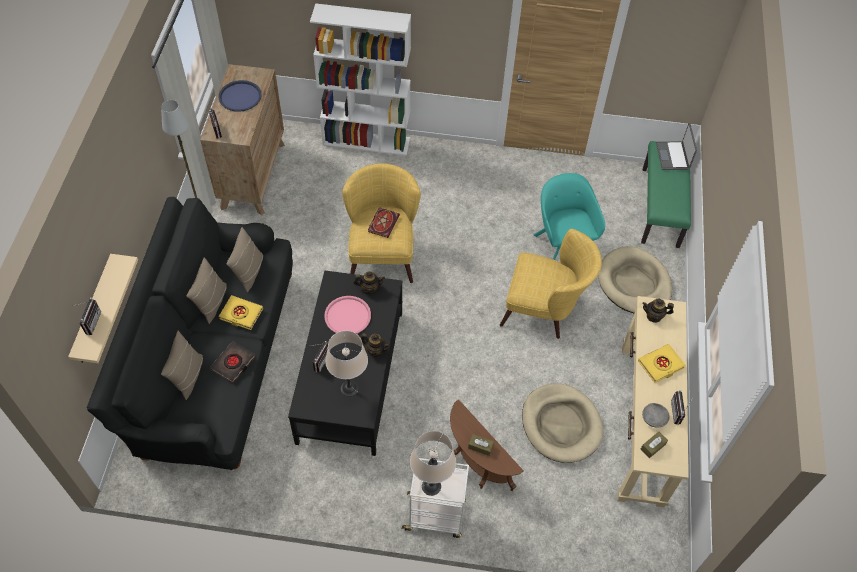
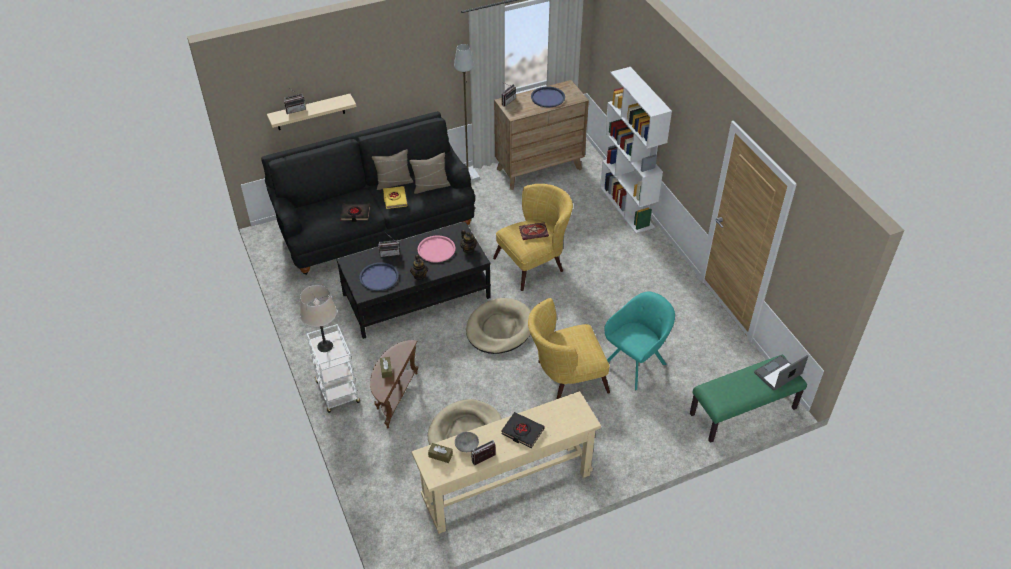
camera: 60 degrees right, 10 degrees down
beige pillow [161,331,203,400] -> none
beige table lamp [325,331,368,397] -> blue tray [359,262,399,291]
yellow armchair [500,229,602,339] -> yellow armchair turned 90 degrees clockwise [528,298,610,399]
beige dog bed [598,246,672,314] -> beige dog bed moved to [466,298,531,354]
yellow book [638,344,686,383] -> black book [501,412,545,448]
teapot [642,299,674,323] -> none

